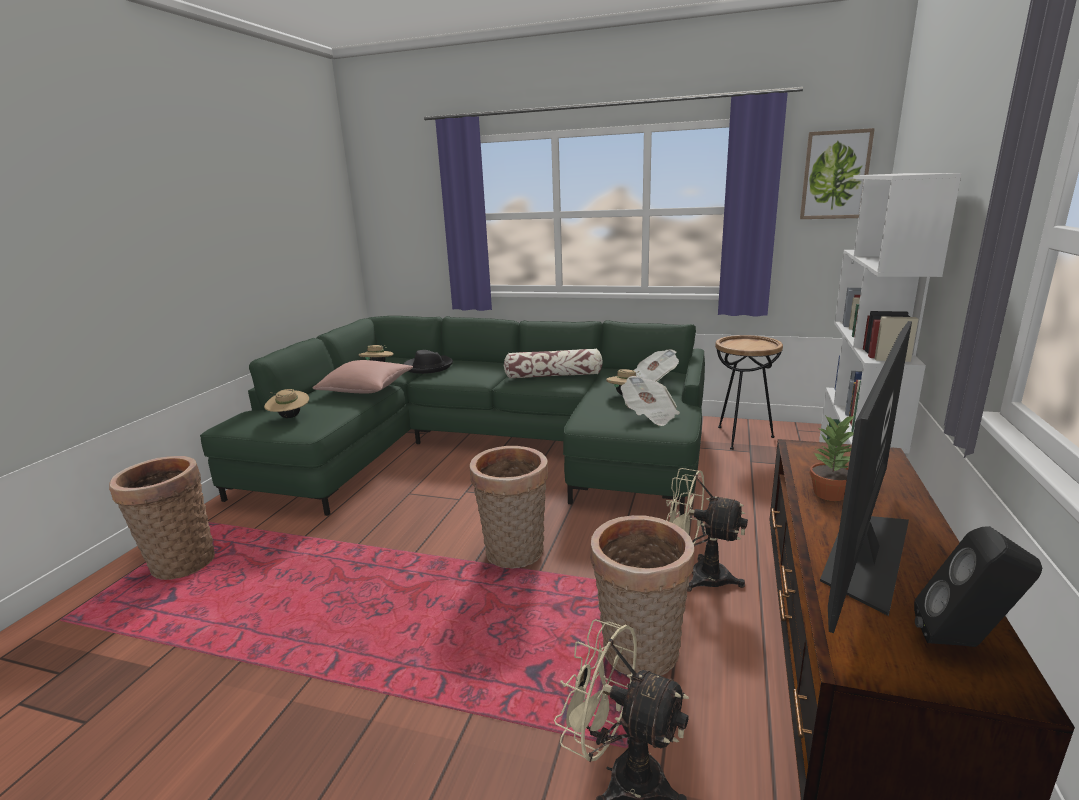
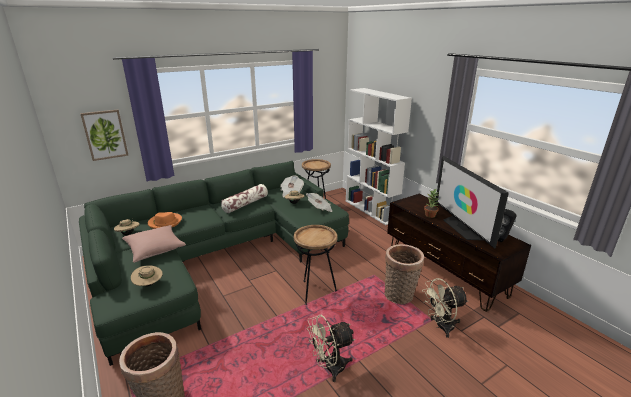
camera: 50 degrees left, 5 degrees up
black hat [404,350,453,374] -> orange hat [148,212,182,229]
basket [469,446,548,569] -> brown side table [294,225,338,305]
beige fan [666,468,748,592] -> beige fan moved to [307,315,355,382]
picture [800,128,875,219] -> picture moved to [80,110,129,161]

